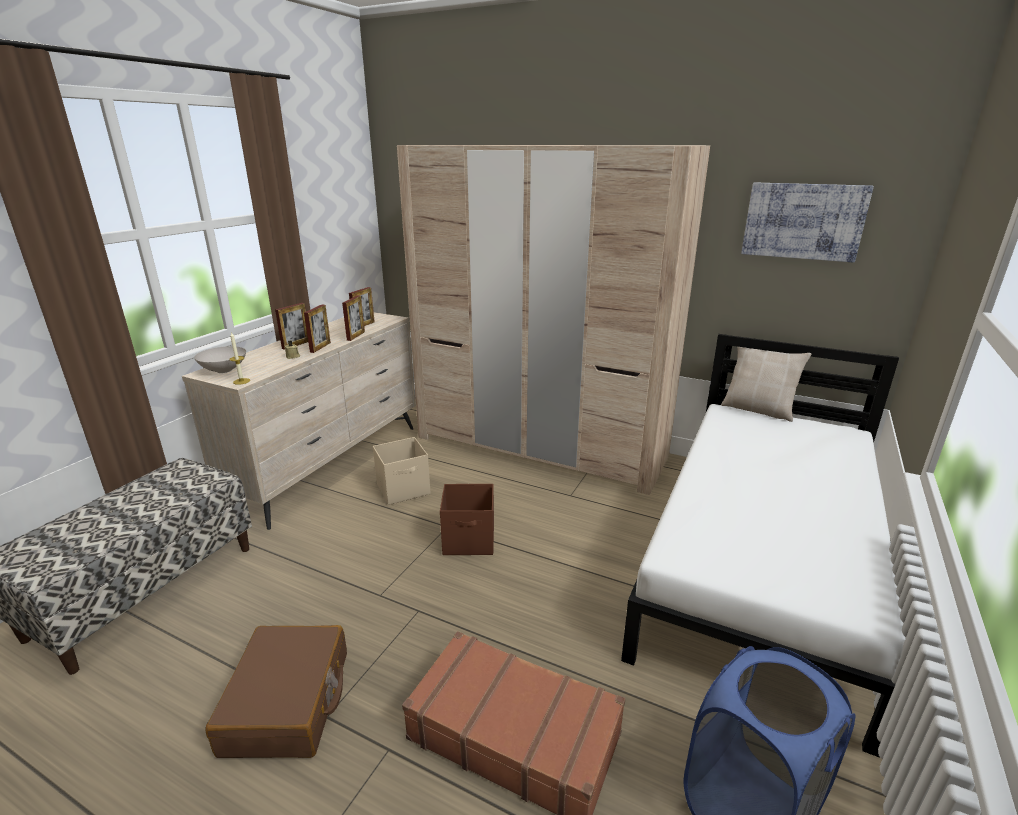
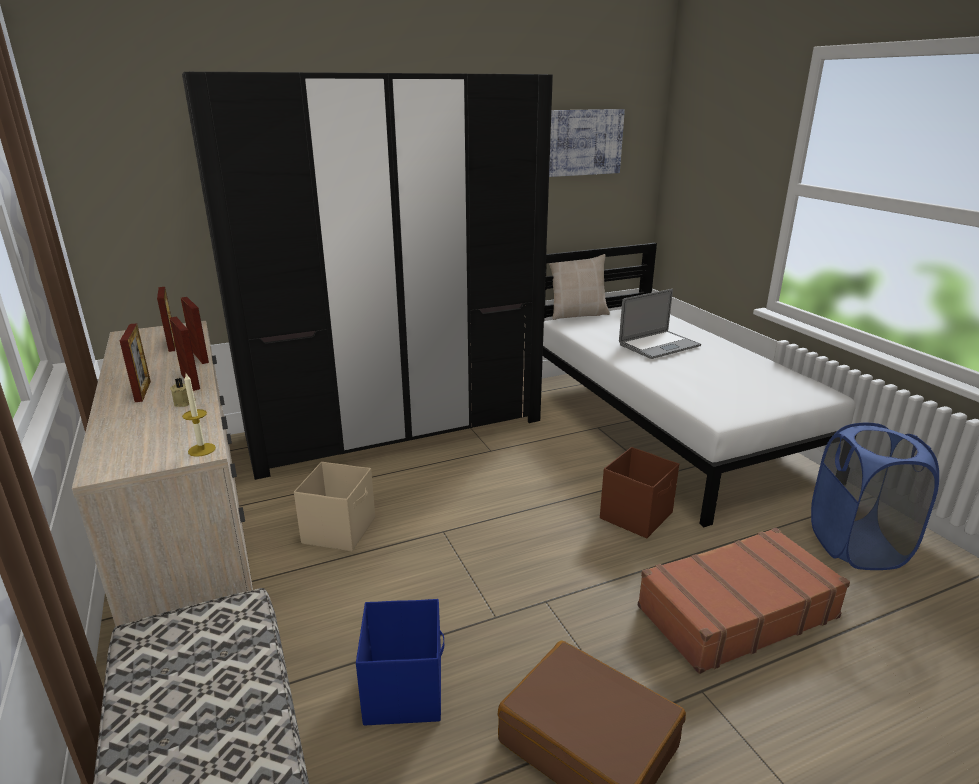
camera: 50 degrees left, 0 degrees up
white bowl [194,346,246,373] -> none
beige wardrobe [397,145,710,495] -> black wardrobe [182,72,553,480]
brown storage box [440,484,494,555] -> brown storage box moved to [600,447,679,538]
none -> blue storage box [356,599,444,726]
none -> laptop [619,289,701,359]

